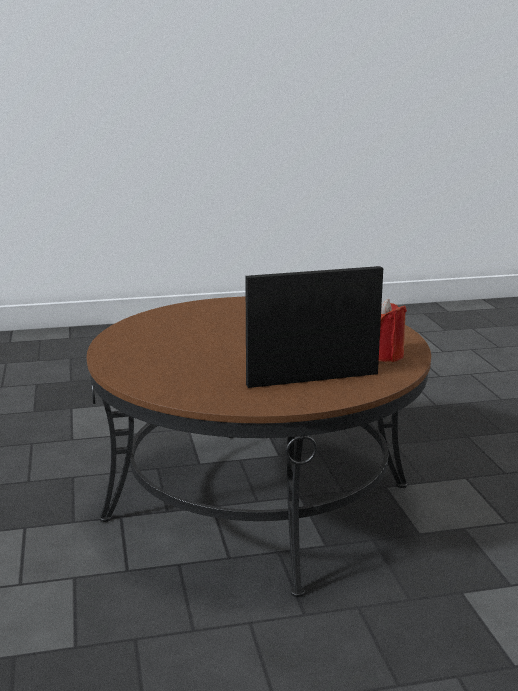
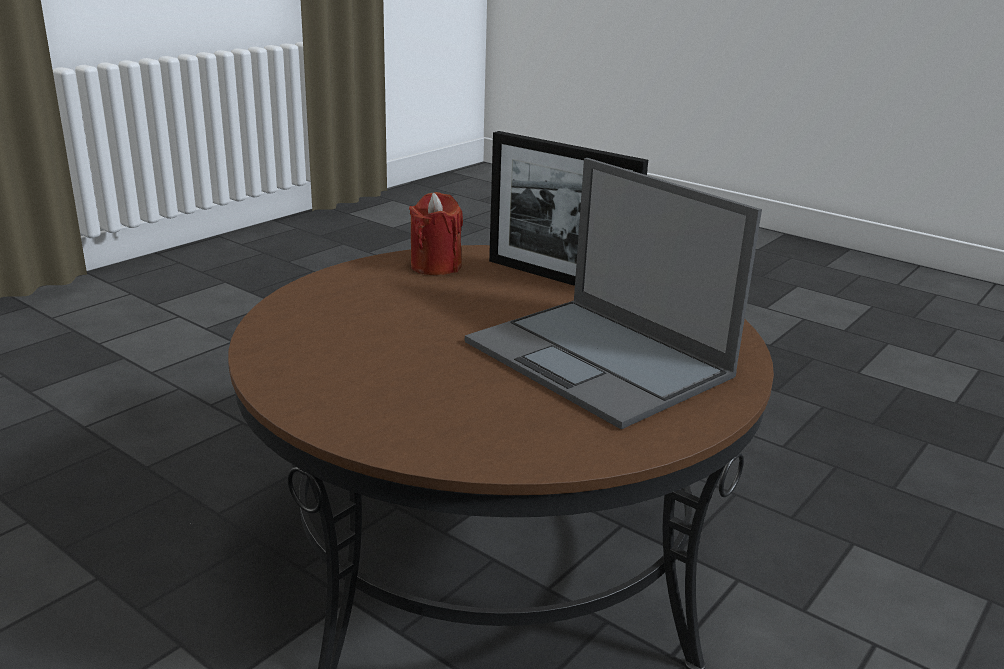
camera: 130 degrees left, 5 degrees up
none -> laptop [465,158,762,429]

